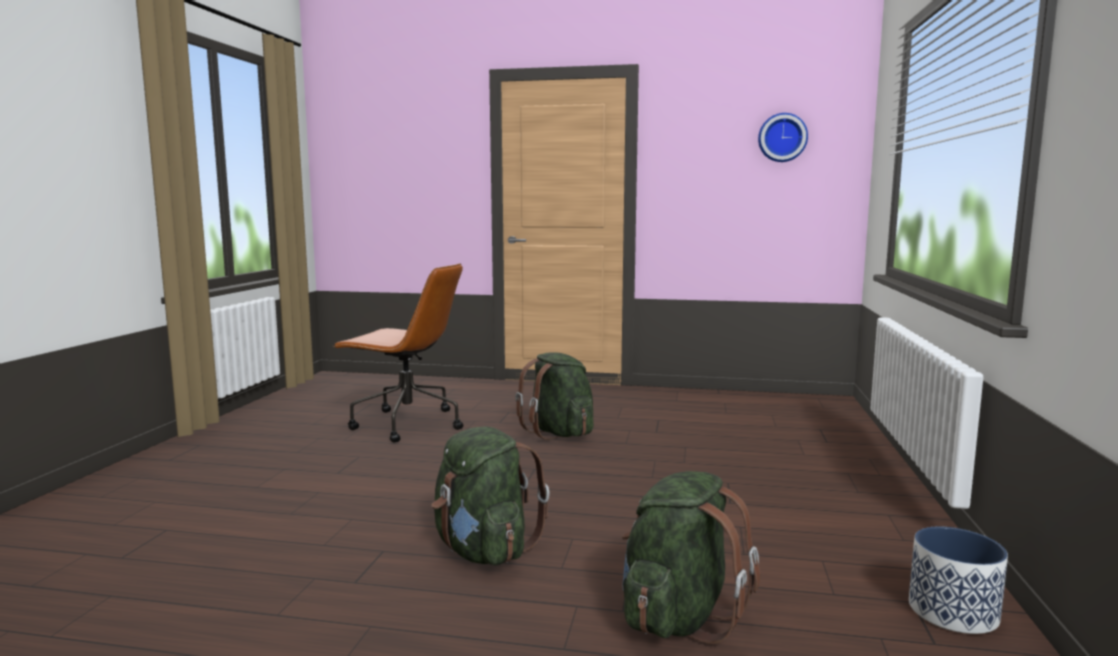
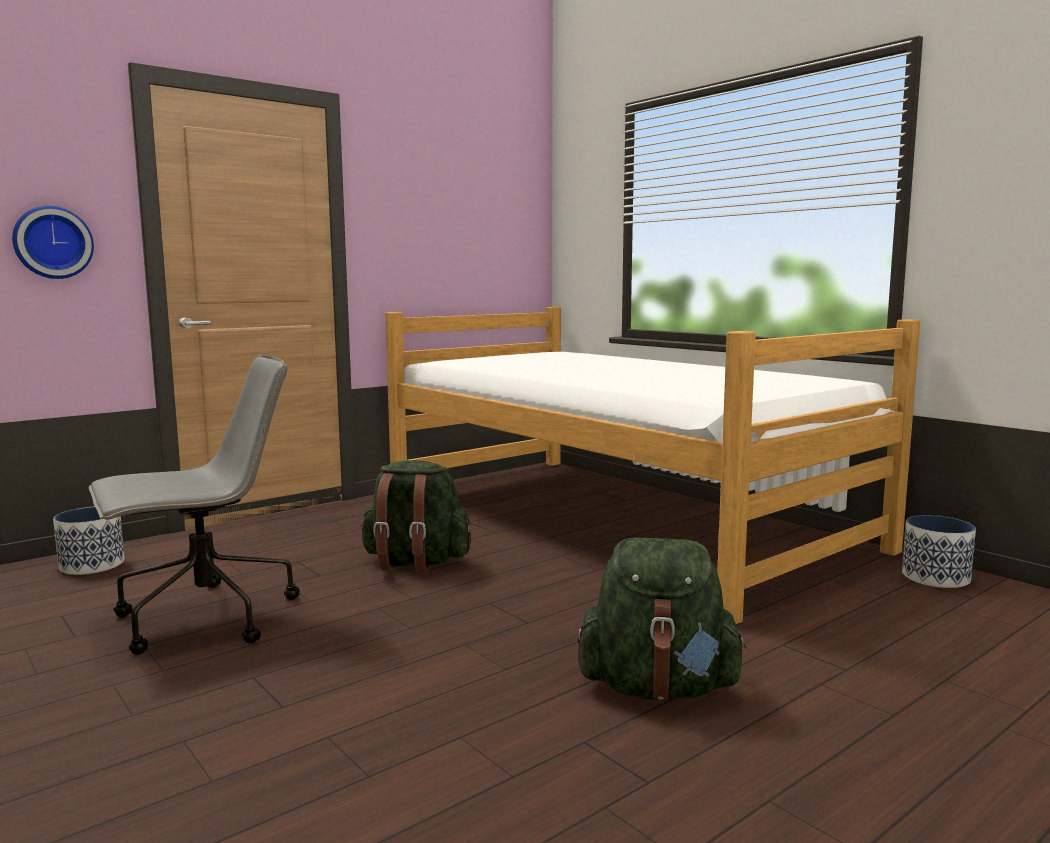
camera: 50 degrees left, 0 degrees up
brown office chair [333,263,464,443] -> grey office chair [89,355,300,655]
green backpack [622,471,760,644] -> none
wall clock [758,113,808,162] -> wall clock moved to [12,206,94,279]
none -> planter [53,506,125,575]
none -> bed [385,307,920,624]

